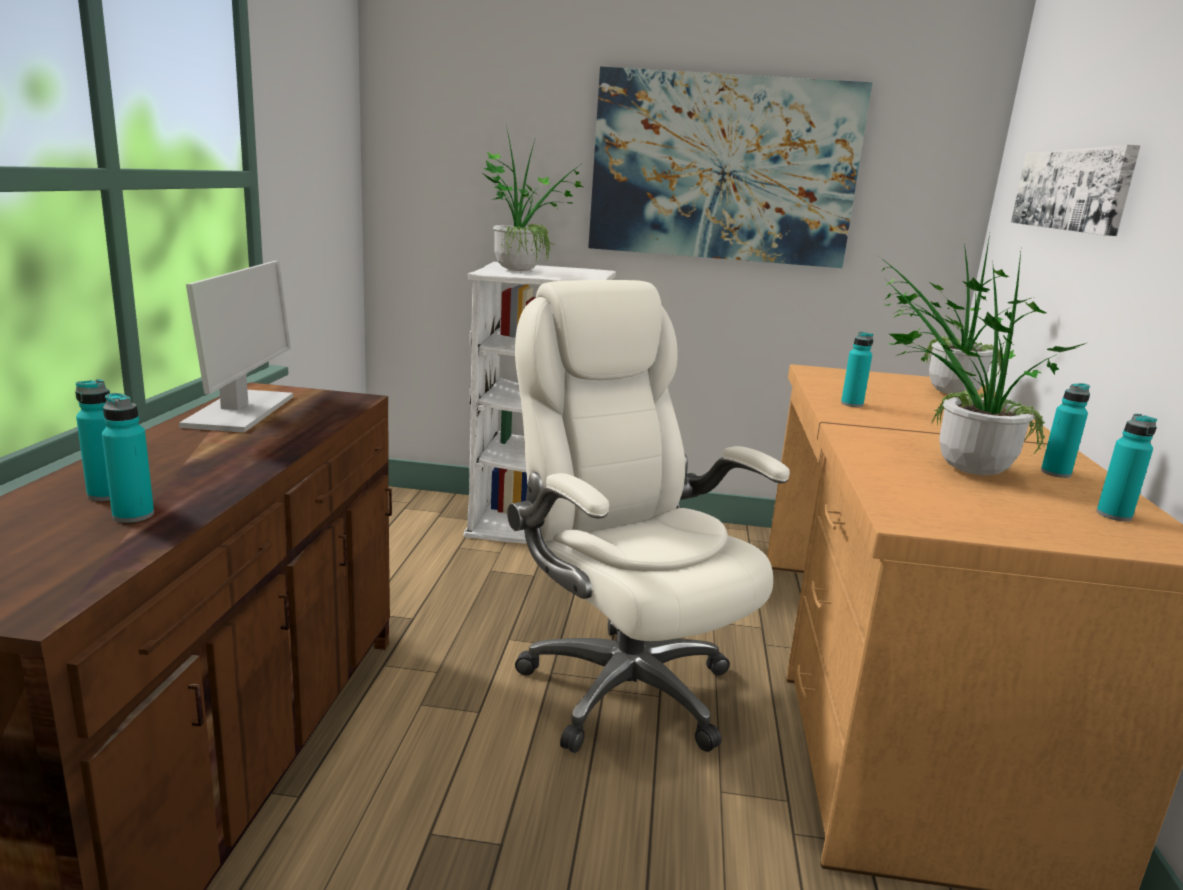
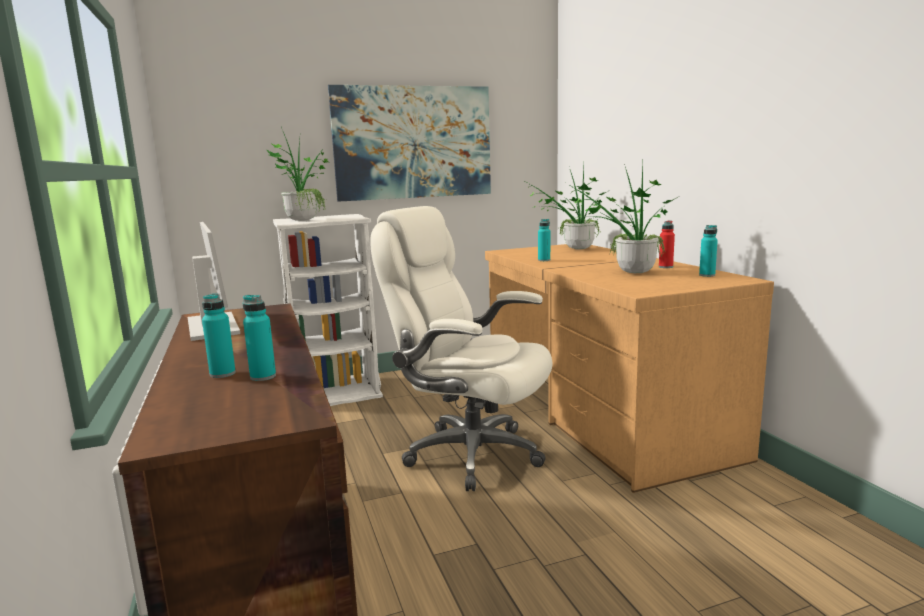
camera: 25 degrees left, 5 degrees down
picture [1011,145,1140,236] -> none
turquoise bottle [1041,383,1090,478] -> red bottle [659,220,675,268]

